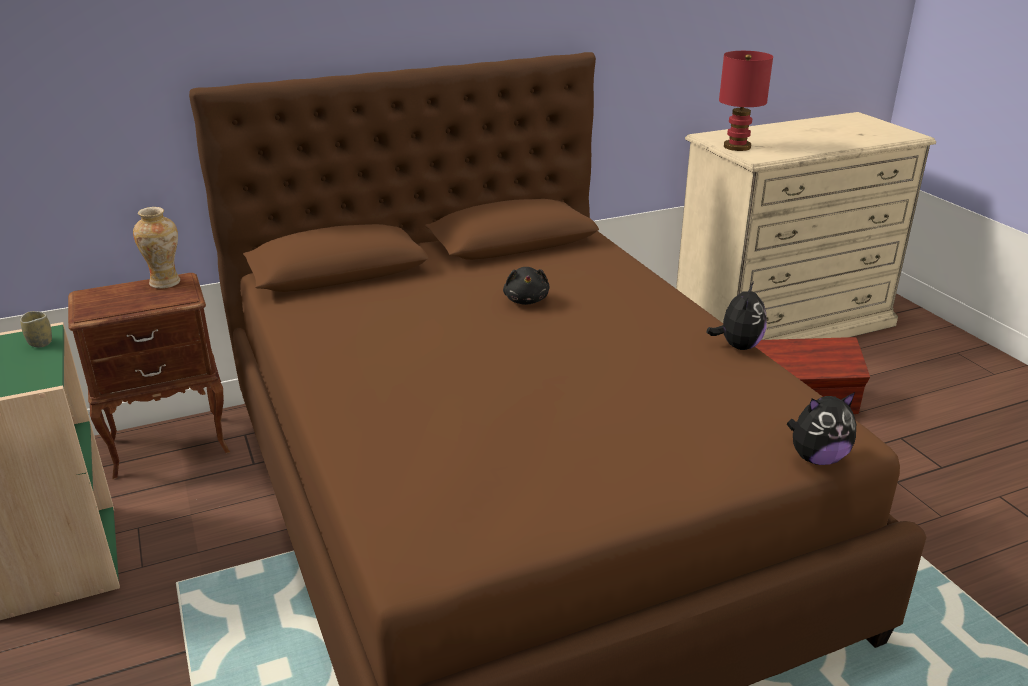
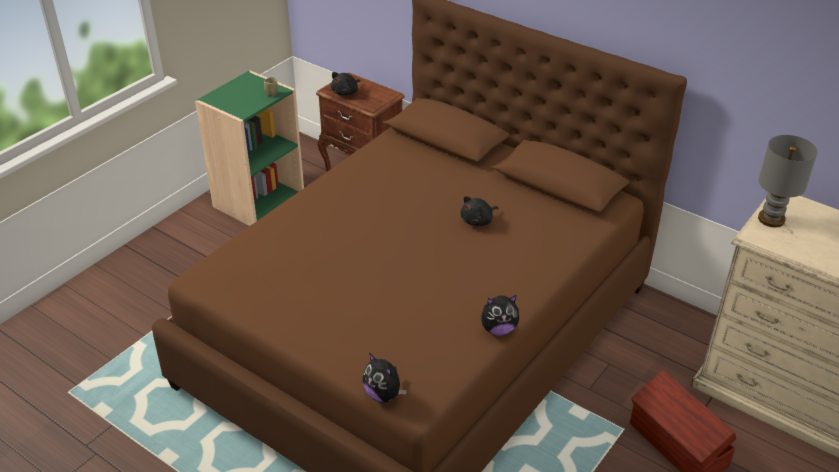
camera: 60 degrees right, 10 degrees up
vase [133,207,180,289] -> none
red table lamp [719,51,773,151] -> grey table lamp [758,135,818,227]
none -> black plush toy [331,72,360,96]

